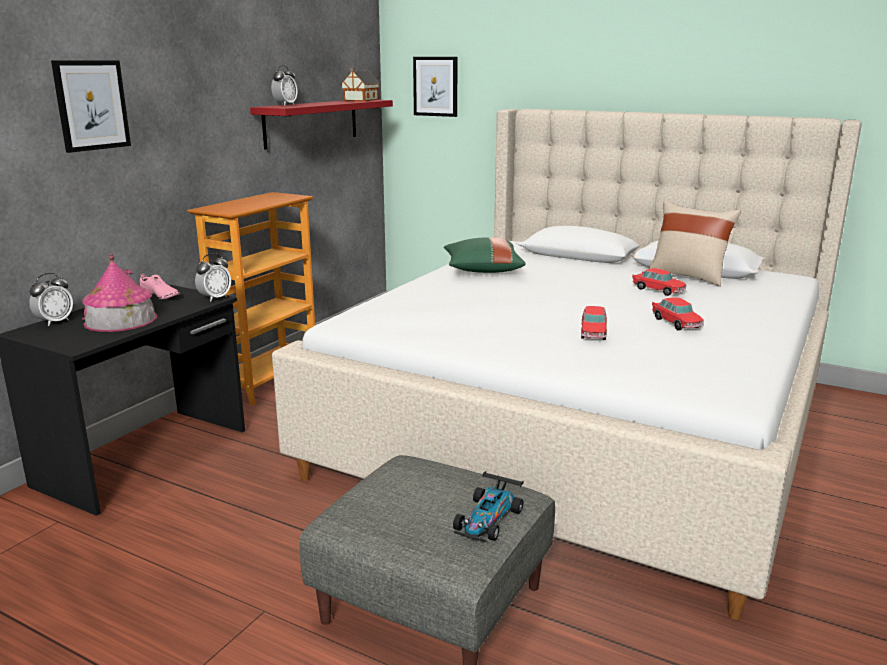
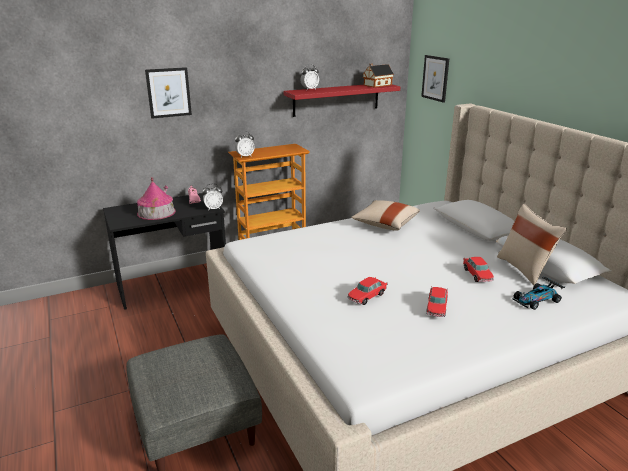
camera: 35 degrees right, 5 degrees up
alarm clock [29,273,73,326] -> alarm clock moved to [235,131,255,158]
green pillow [444,237,526,273] -> beige pillow [351,200,420,231]
toy car [453,471,524,542] -> toy car moved to [513,276,565,310]

